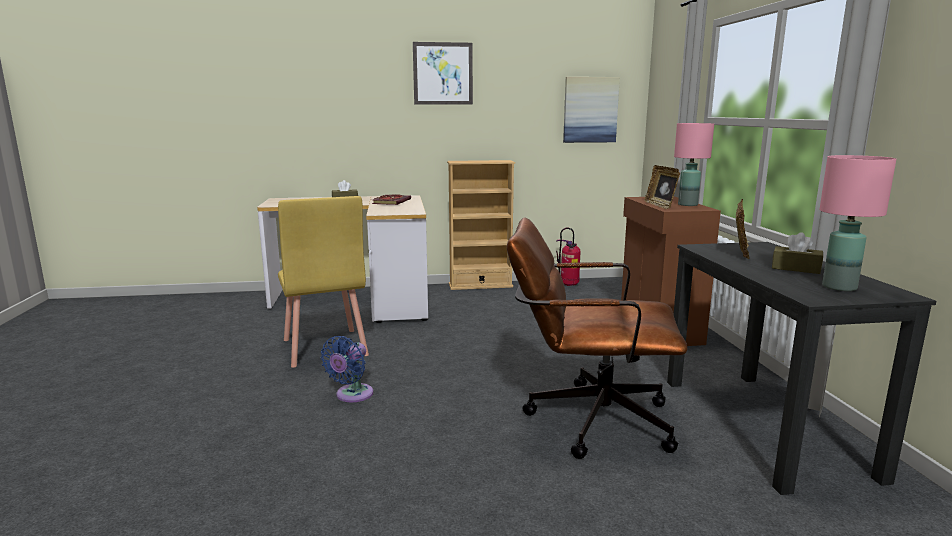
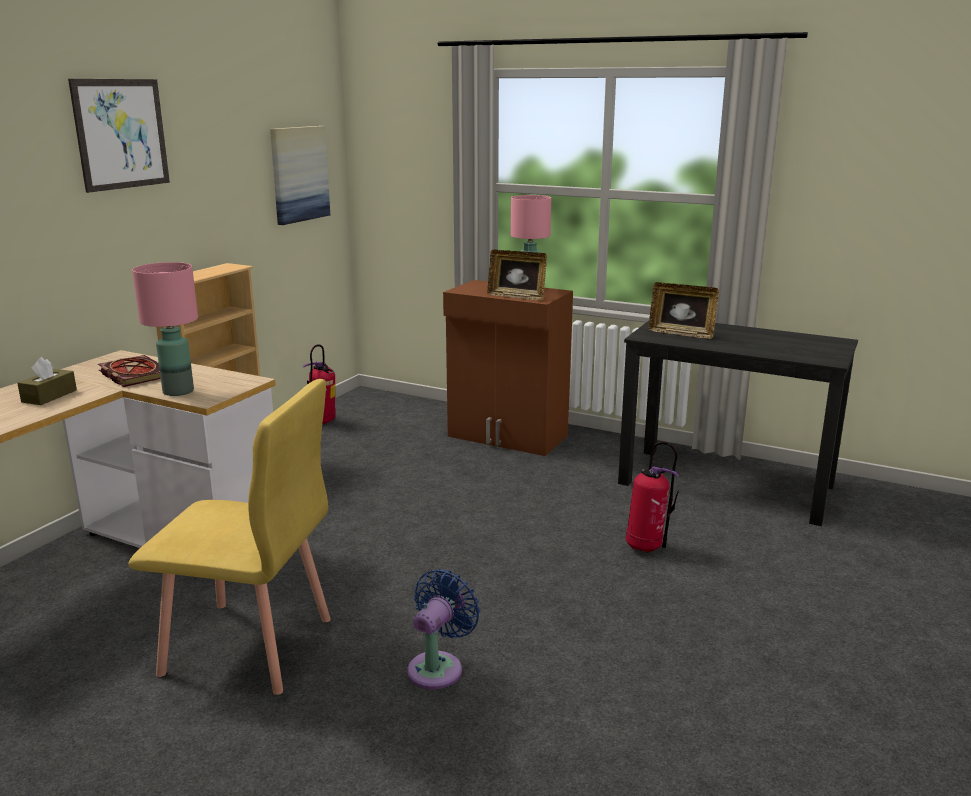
camera: 55 degrees left, 5 degrees up
blue fan [320,336,373,402] -> blue fan turned 120 degrees counterclockwise [407,569,480,689]
brown office chair [507,217,688,459] -> fire extinguisher [626,442,679,552]
picture frame [736,199,749,259] -> picture frame turned 150 degrees clockwise [648,282,719,339]
brown tissue box [772,232,823,274] -> none
pink table lamp [819,155,896,291] -> pink table lamp moved to [132,262,198,396]

